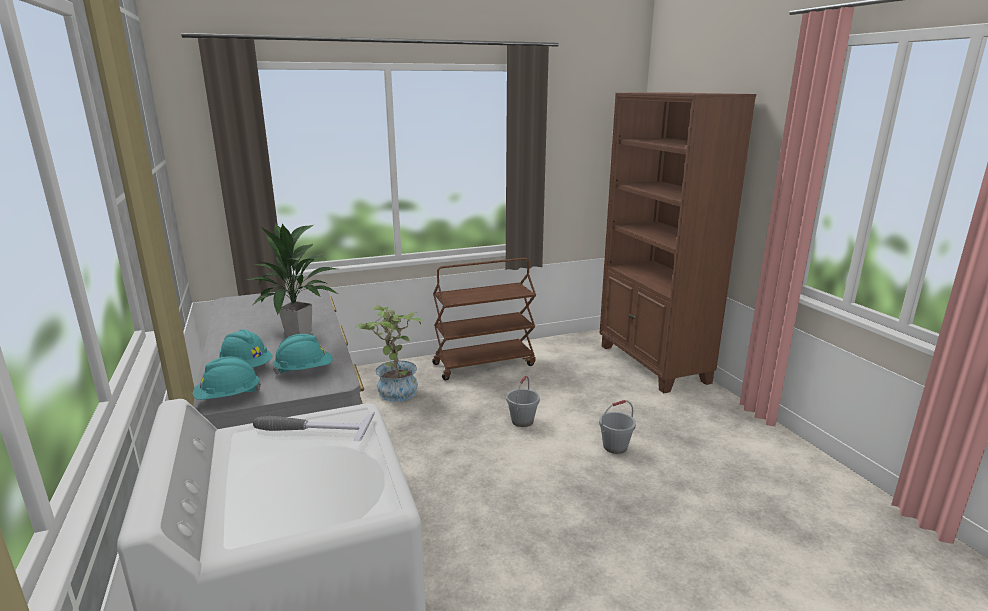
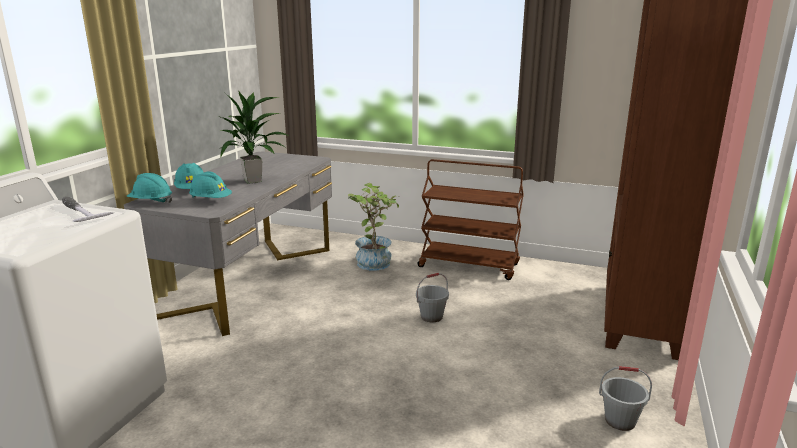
camera: 40 degrees right, 0 degrees up
grey bucket [599,400,636,454] -> grey bucket moved to [599,366,652,431]

